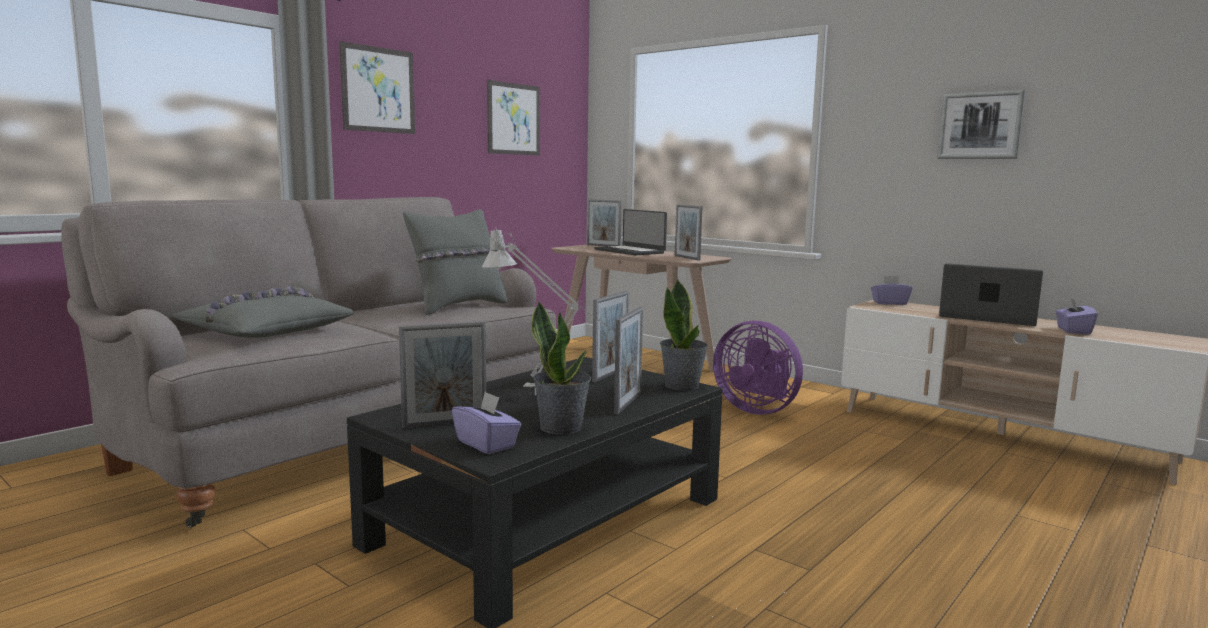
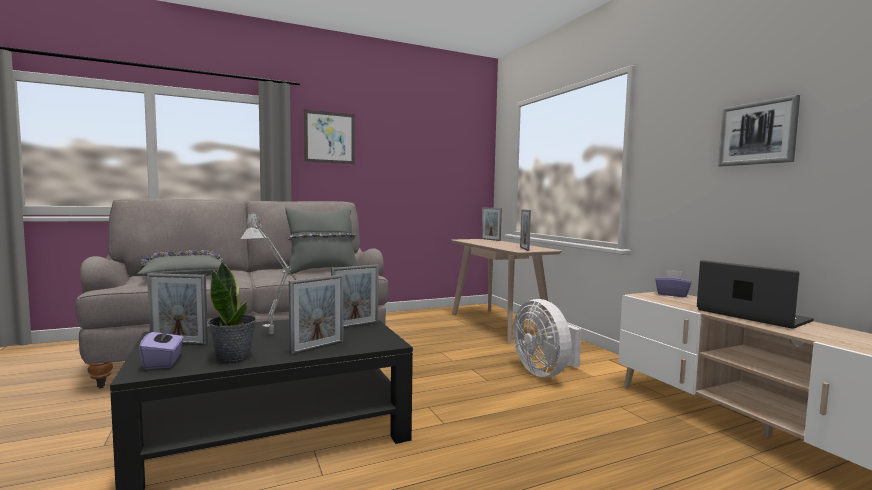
camera: 25 degrees right, 5 degrees down
picture [487,80,540,155] -> none
laptop [594,209,667,255] -> none
potted plant [660,279,708,391] -> none
purple fan [713,321,803,415] -> white fan [513,299,582,378]
purple tissue box [1055,298,1098,335] -> none

